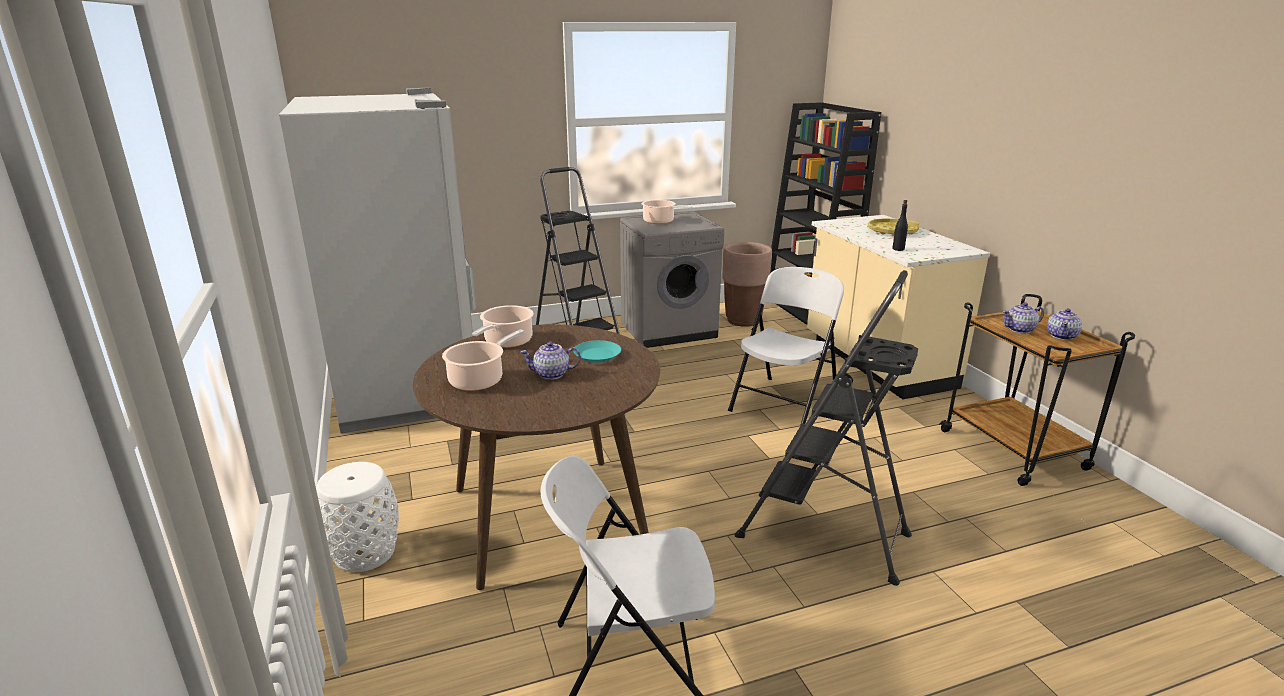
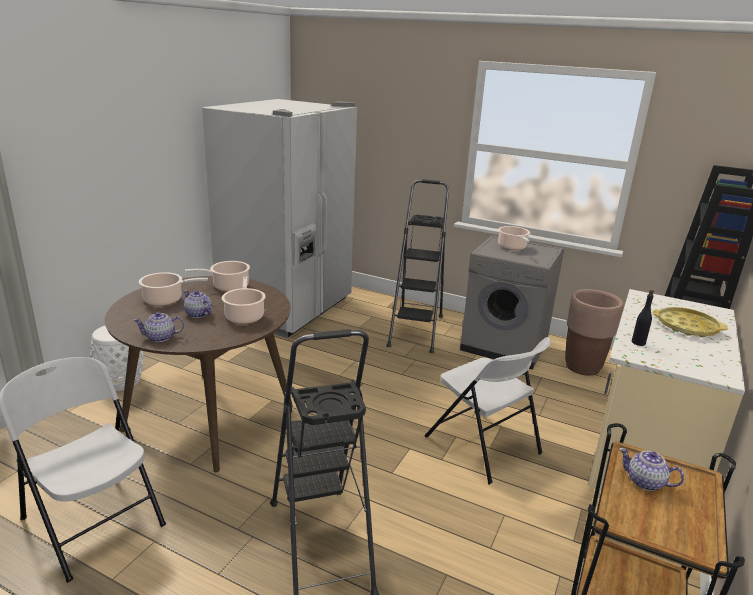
camera: 45 degrees right, 0 degrees up
turquoise plate [573,340,621,363] -> cooking pot [222,277,266,324]
white chair [728,267,844,426] -> white chair turned 60 degrees clockwise [425,337,551,485]
teapot [1047,308,1082,340] -> teapot moved to [133,312,184,342]

